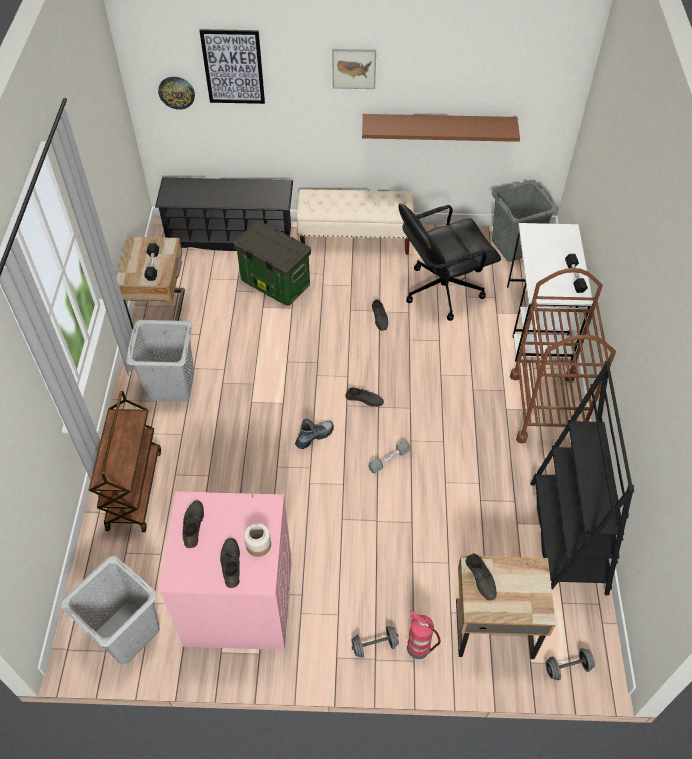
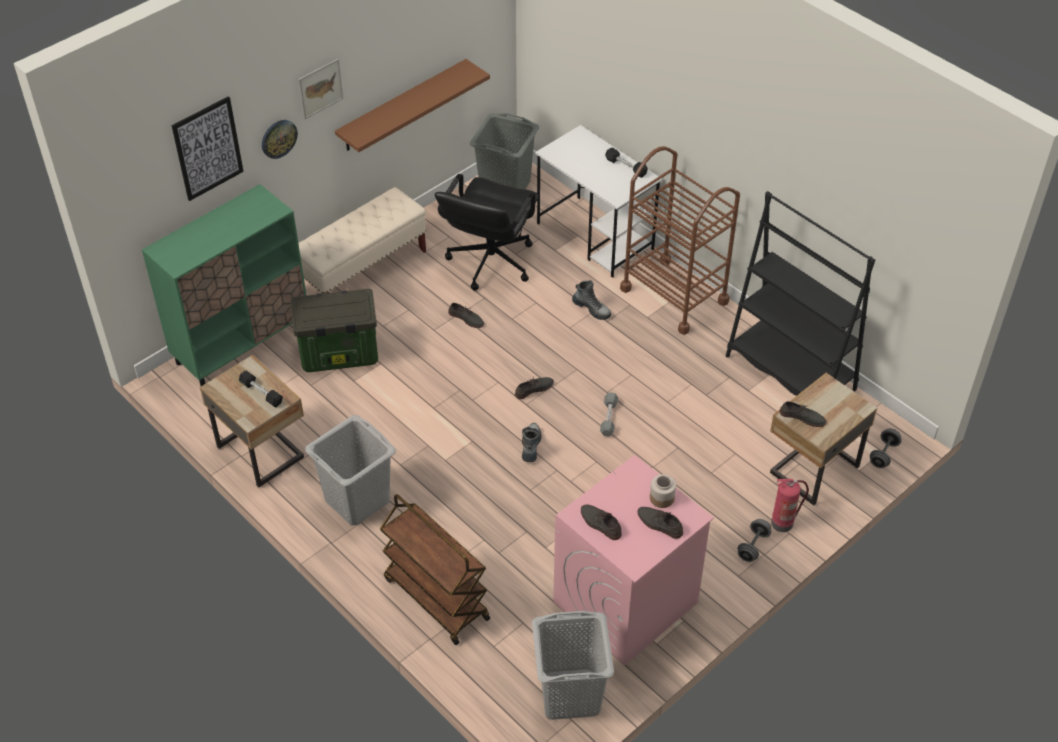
camera: 45 degrees left, 5 degrees down
black shoe rack [155,178,293,251] -> green cabinet [142,184,307,386]
wall clock [158,77,195,110] -> wall clock moved to [262,120,298,159]
none -> boot [572,280,611,320]

